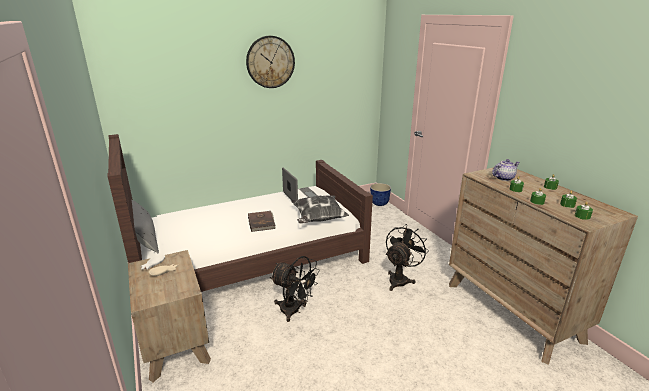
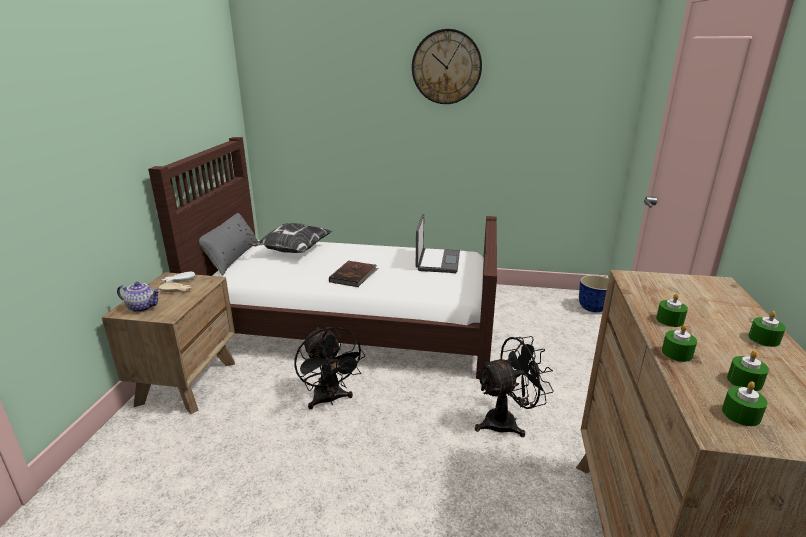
camera: 35 degrees right, 0 degrees up
pillow [291,195,349,223] -> pillow moved to [248,223,332,253]
teapot [492,159,520,181] -> teapot moved to [117,282,160,312]

